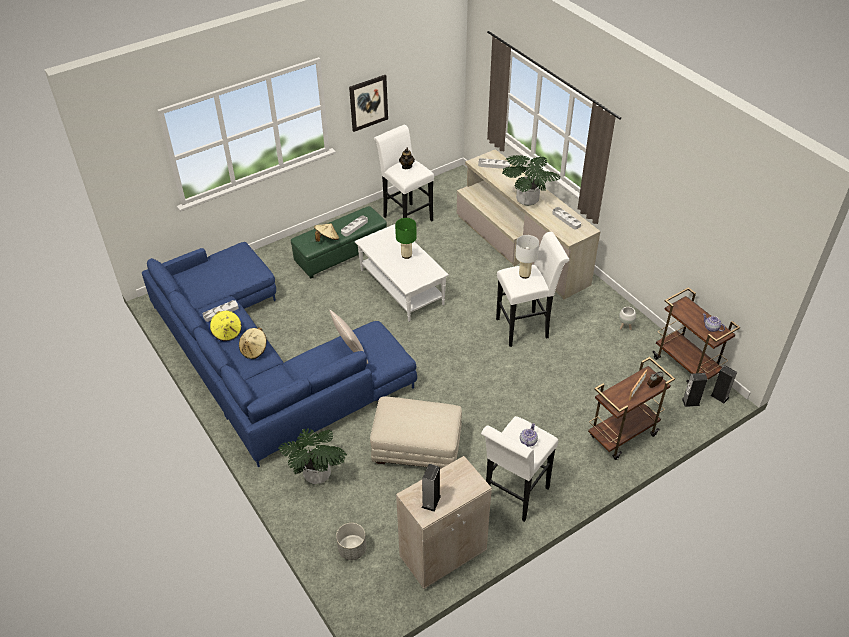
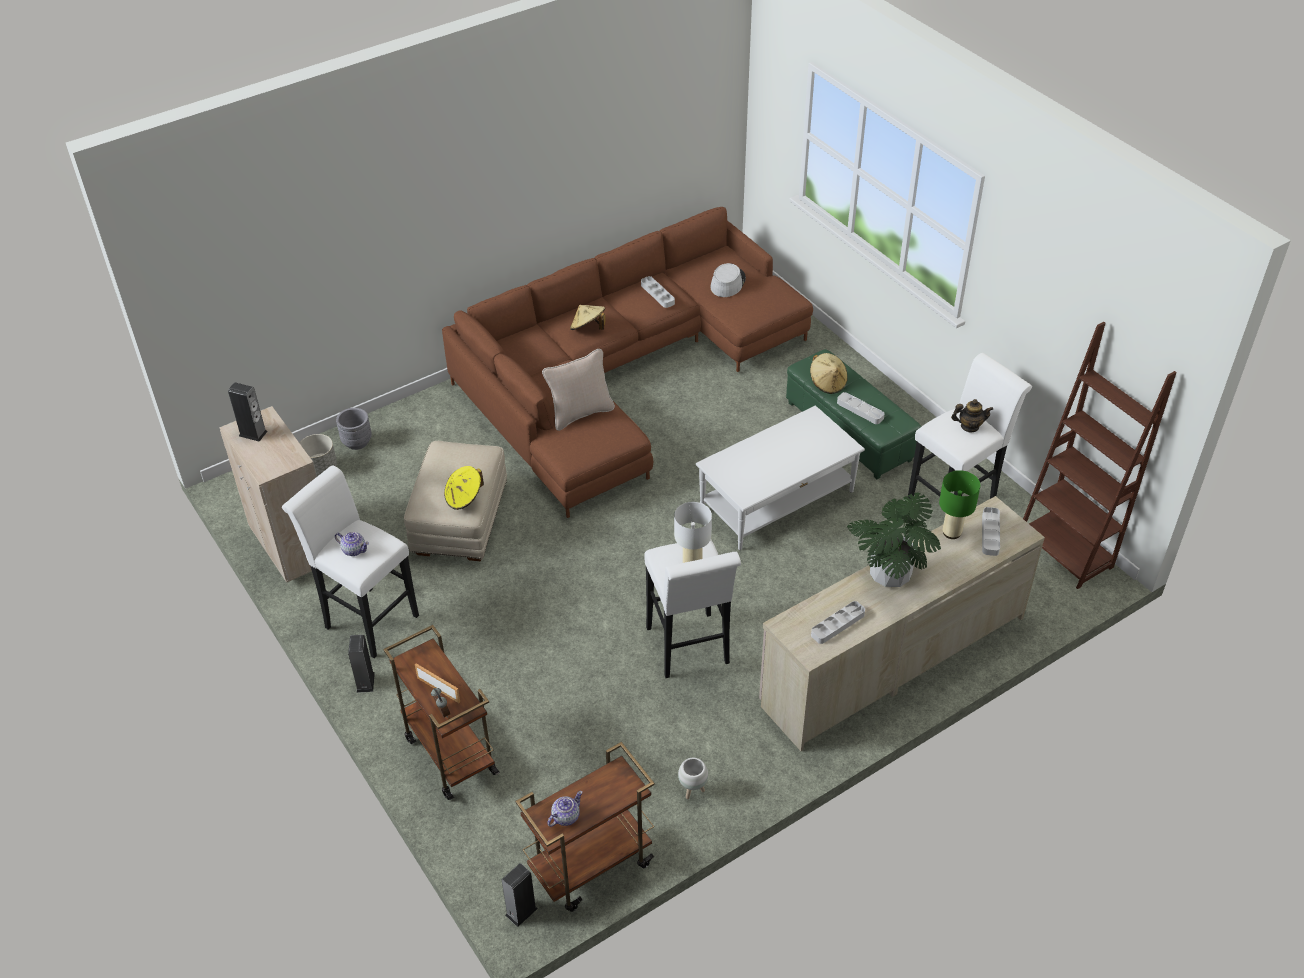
camera: 90 degrees right, 0 degrees up
blue sofa [142,242,417,467] -> brown sofa [442,207,813,518]
yellow hat [210,311,242,341] -> yellow hat moved to [444,466,484,510]
potted plant [278,428,347,484] -> none
picture [349,75,388,132] -> none
green table lamp [395,218,417,259] -> green table lamp moved to [939,470,980,539]
speaker [682,373,707,407] -> speaker moved to [348,635,375,693]
none -> grey planter [336,408,372,450]
none -> grey hat [710,263,746,297]
none -> brown bookcase [1023,322,1176,589]

